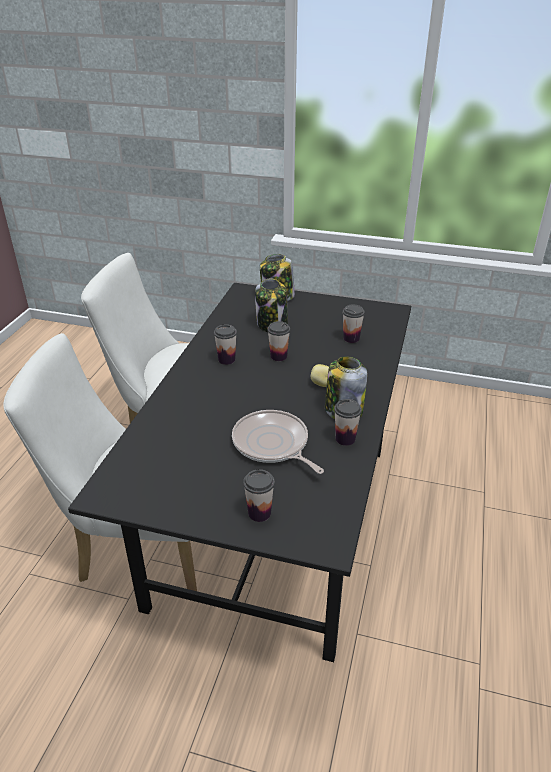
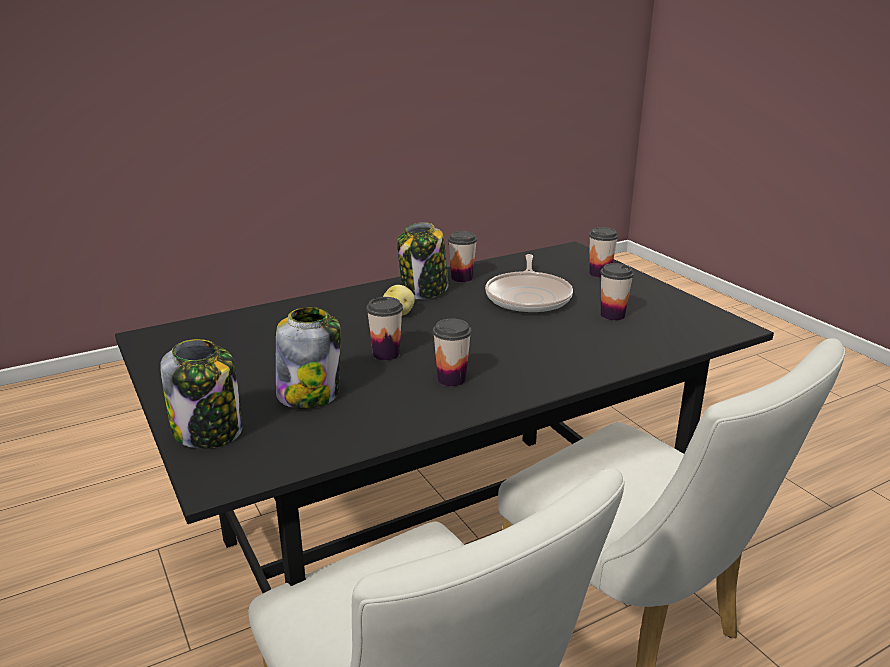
camera: 135 degrees left, 10 degrees down
cup [343,305,365,343] -> cup moved to [600,263,634,321]

